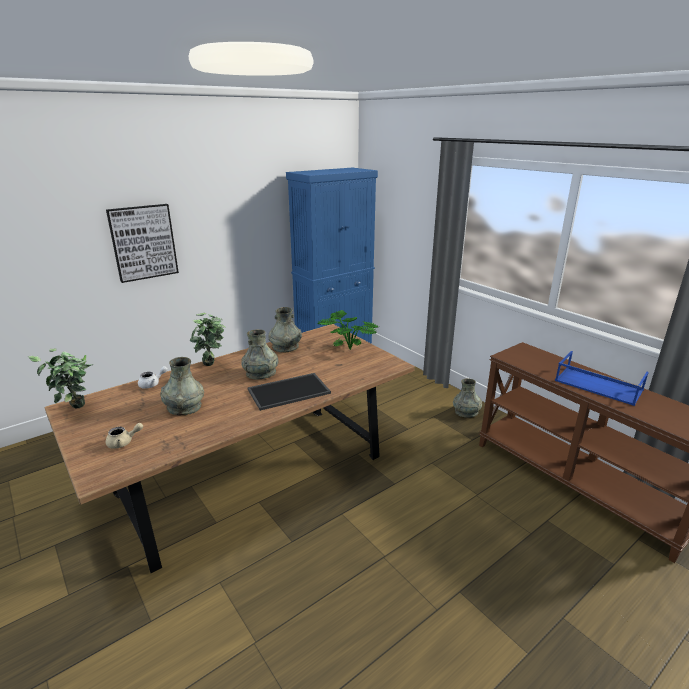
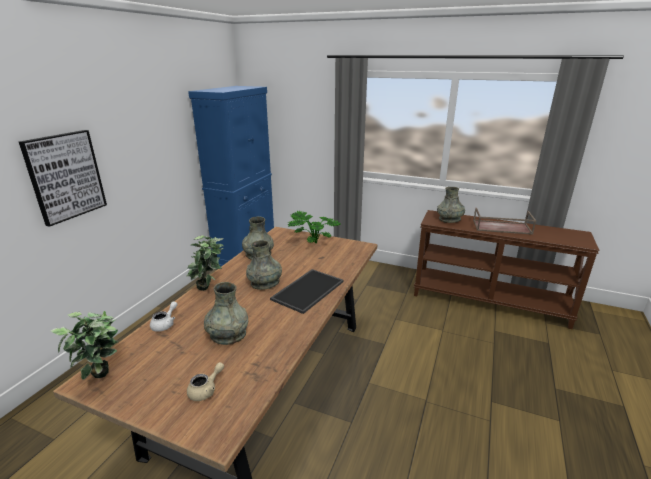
camera: 30 degrees left, 0 degrees up
grey vase [453,378,482,418] -> grey vase moved to [437,187,465,223]
blue tray [555,351,649,406] -> brown tray [473,208,536,235]

